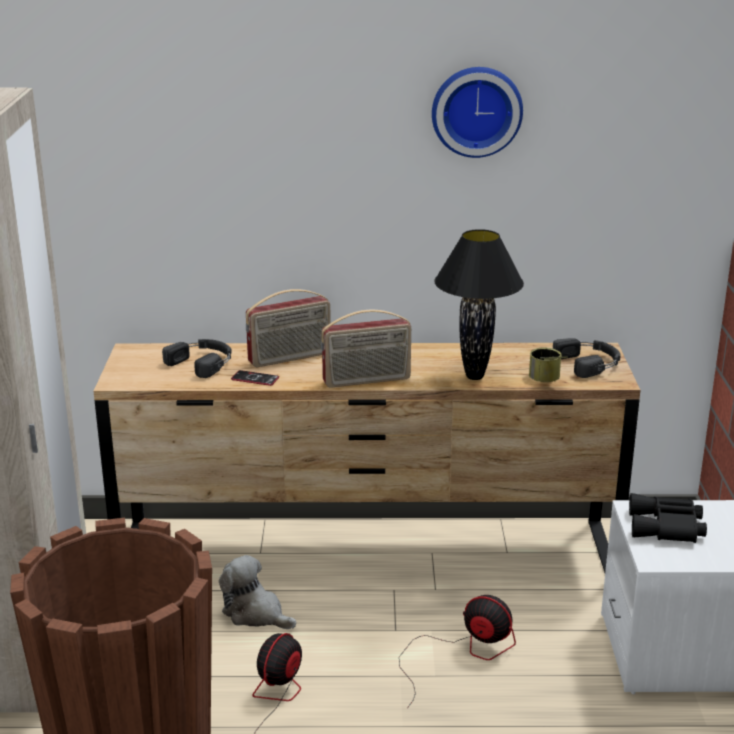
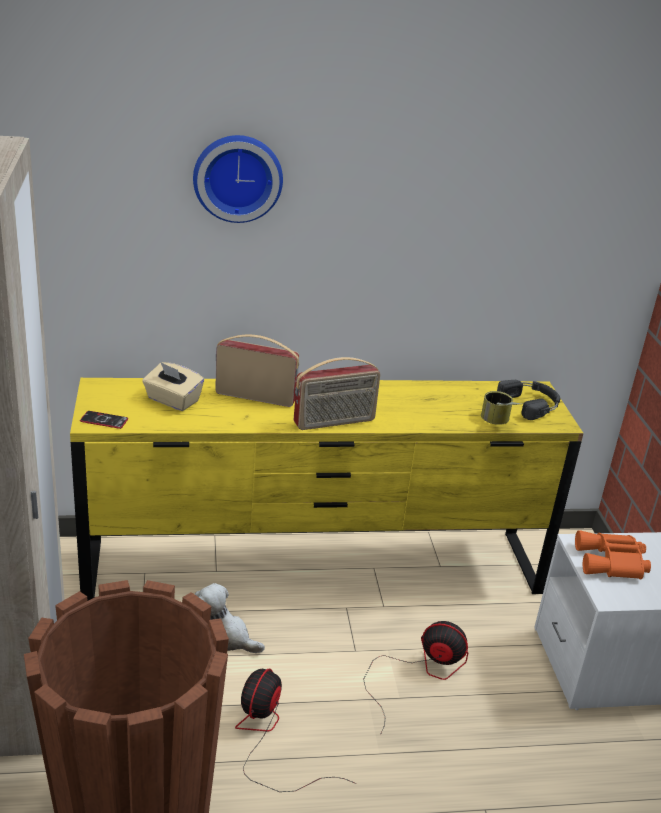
camera: 10 degrees left, 5 degrees up
brown dresser [93,343,641,573] -> yellow dresser [70,378,584,600]
black headphones [162,339,232,378] -> beige tissue box [142,362,204,411]
phone [231,370,279,386] -> phone moved to [80,411,128,429]
radio [246,289,331,367] -> radio turned 135 degrees counterclockwise [215,334,299,407]
wall clock [432,67,523,158] -> wall clock moved to [193,135,283,223]
black table lamp [434,229,524,380] -> none
black binoculars [629,493,707,543] -> orange binoculars [575,530,651,579]

